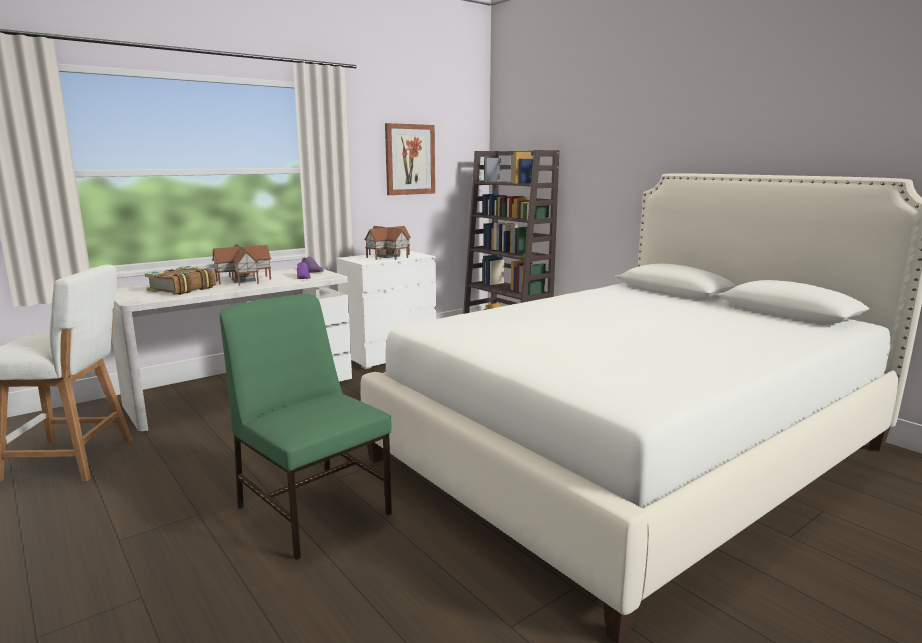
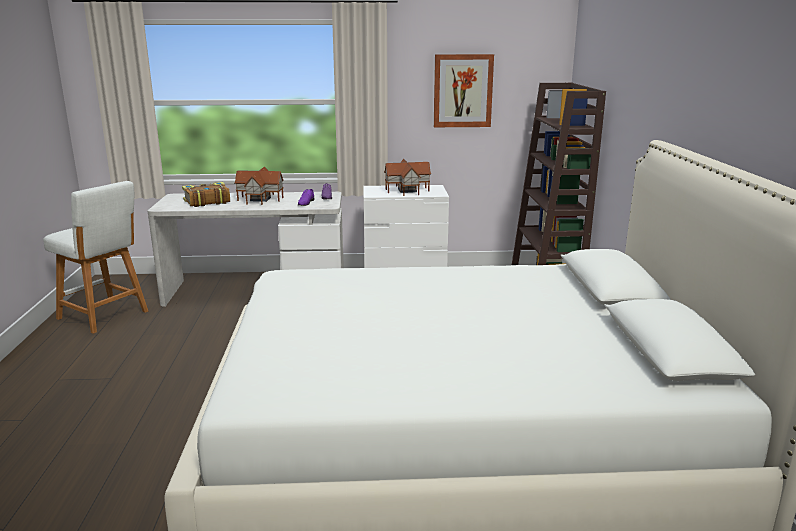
camera: 35 degrees right, 5 degrees up
green chair [219,294,392,560] -> none

